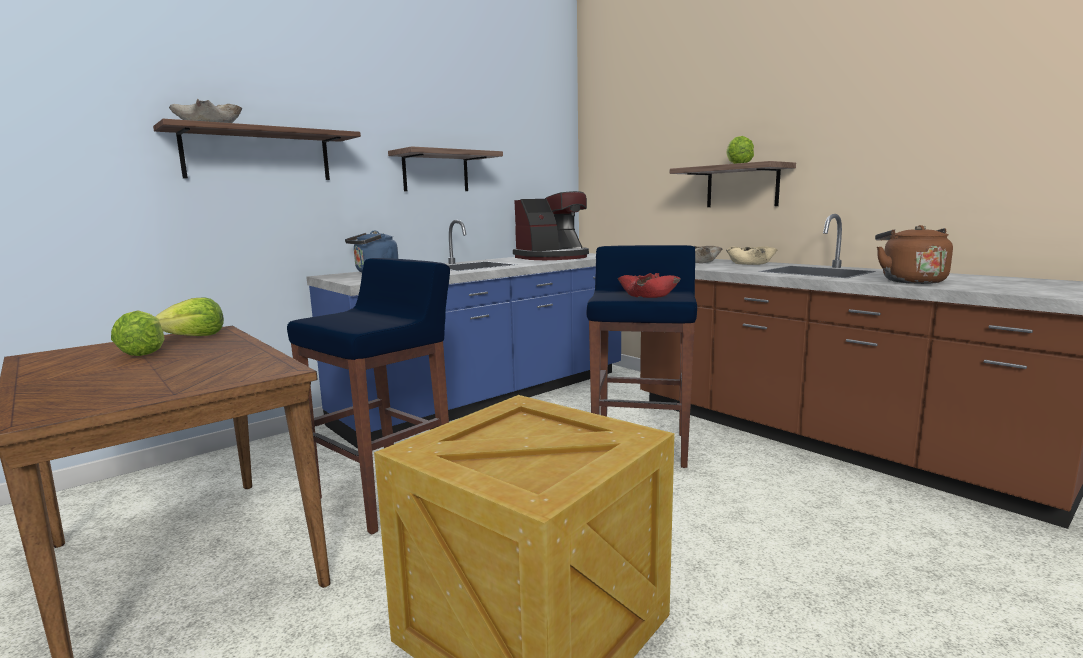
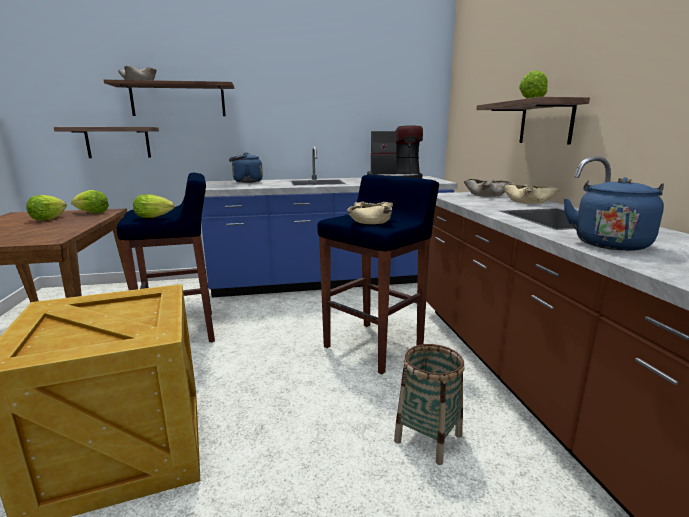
camera: 30 degrees right, 5 degrees up
shelf [388,146,503,191] -> shelf moved to [54,127,159,158]
red bowl [618,273,681,298] -> beige bowl [347,202,393,224]
brown kettle [875,225,953,284] -> blue kettle [564,177,664,251]
none -> lettuce [133,194,175,218]
none -> basket [394,344,464,465]

